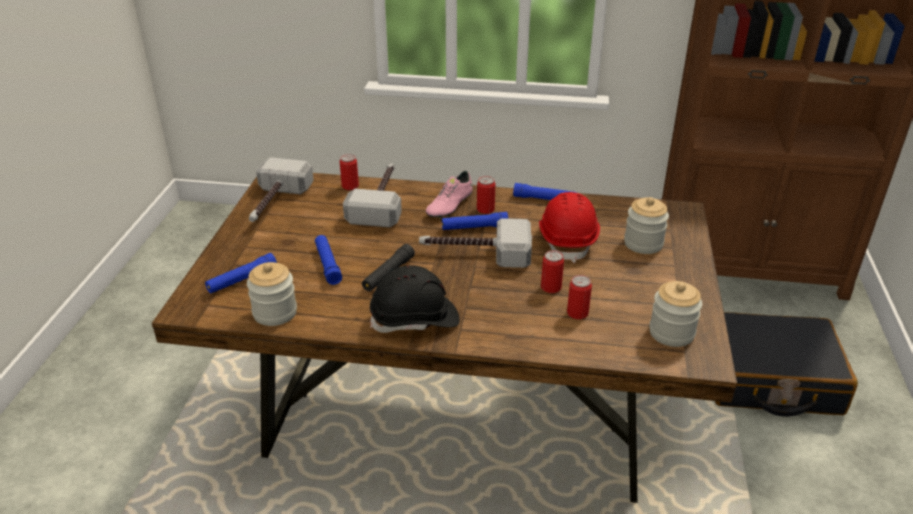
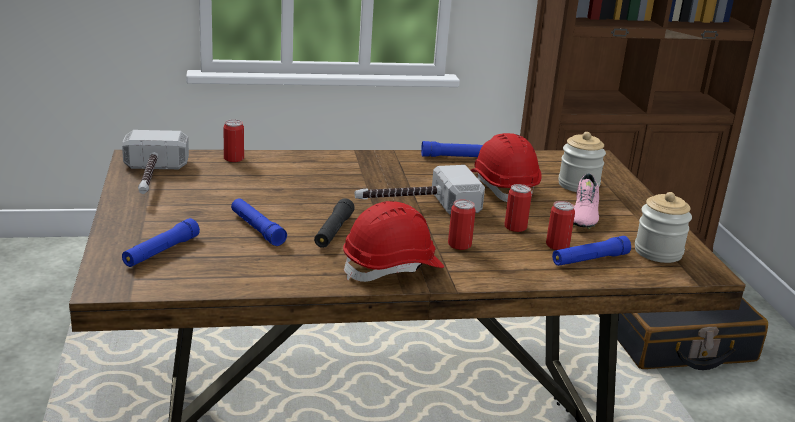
camera: 20 degrees left, 10 degrees down
jar [247,262,297,326] -> none
hammer [343,163,402,228] -> none
black hard hat [370,265,459,333] -> red hard hat [343,201,444,282]
pink shoe [426,171,473,218] -> pink shoe moved to [573,173,599,229]
blue flashlight [442,212,508,230] -> blue flashlight moved to [552,236,631,266]
can [477,176,495,214] -> can moved to [448,200,476,250]

